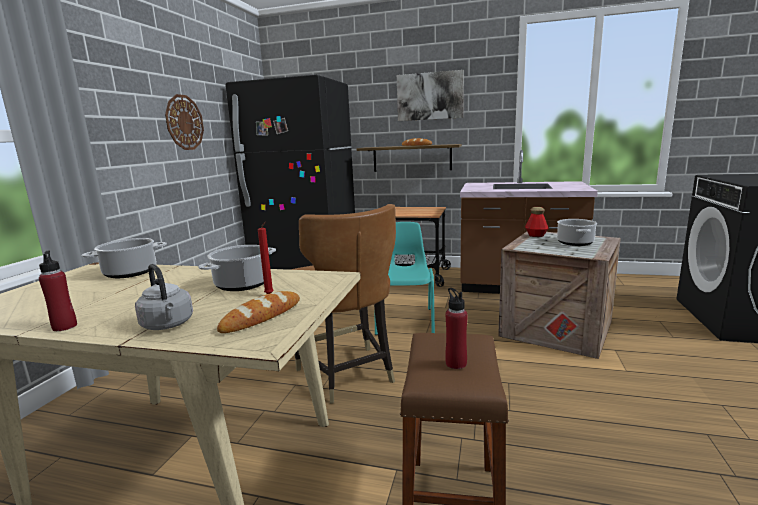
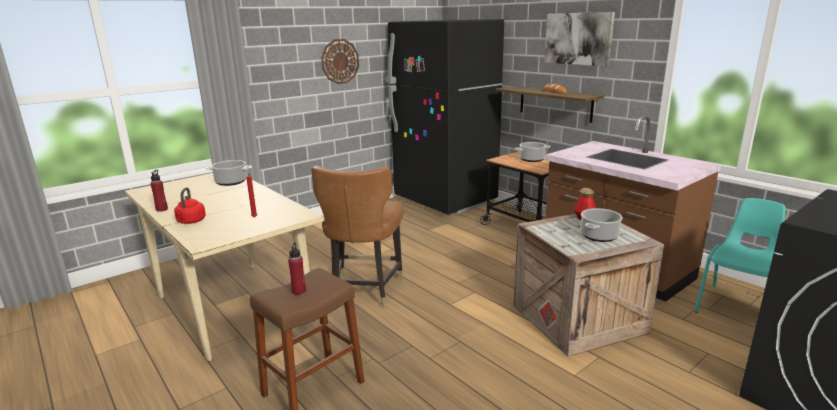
camera: 35 degrees right, 5 degrees up
grey kettle [135,264,193,330] -> red kettle [174,187,206,224]
cooking pot [198,245,276,291] -> cooking pot moved to [515,142,550,162]
bread [217,291,300,333] -> none
turquoise chair [374,222,435,335] -> turquoise chair moved to [694,198,786,313]

